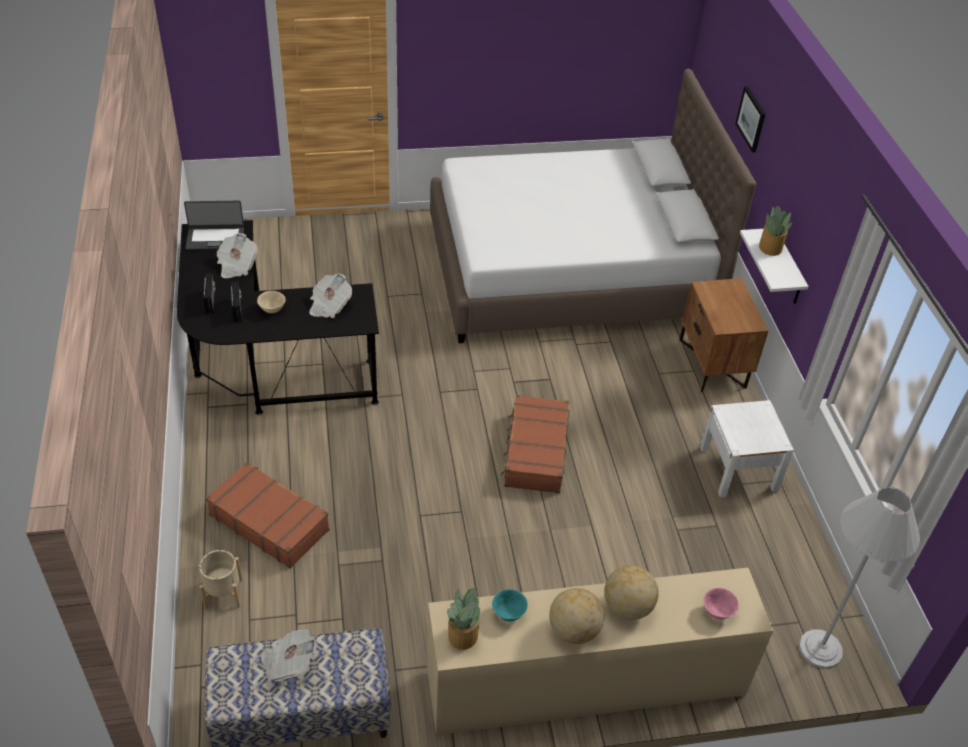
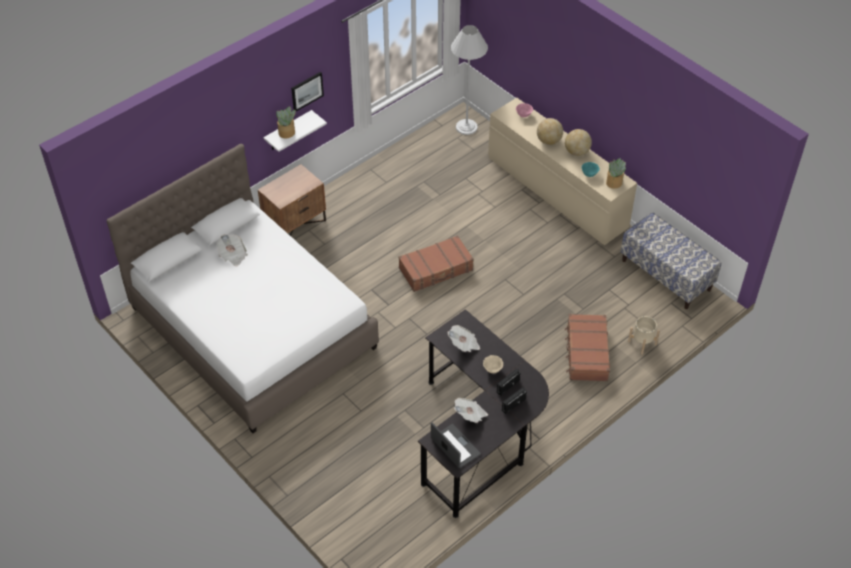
camera: 120 degrees left, 5 degrees up
newspaper [261,629,317,682] -> newspaper moved to [216,234,248,267]
white nightstand [700,400,794,497] -> none
picture [735,86,765,152] -> picture moved to [291,72,324,111]

